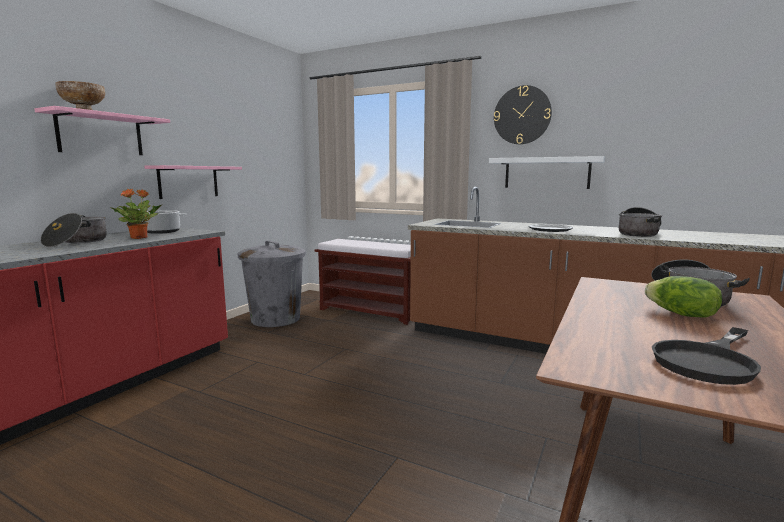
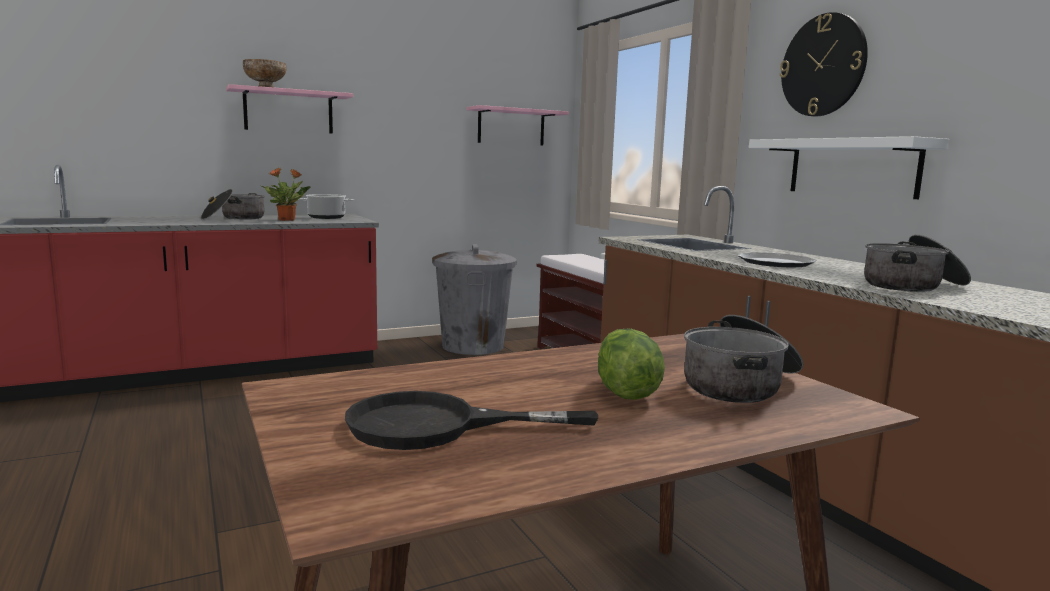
camera: 35 degrees right, 0 degrees up
pink shelf [144,165,242,199] -> pink shelf moved to [466,105,569,145]

